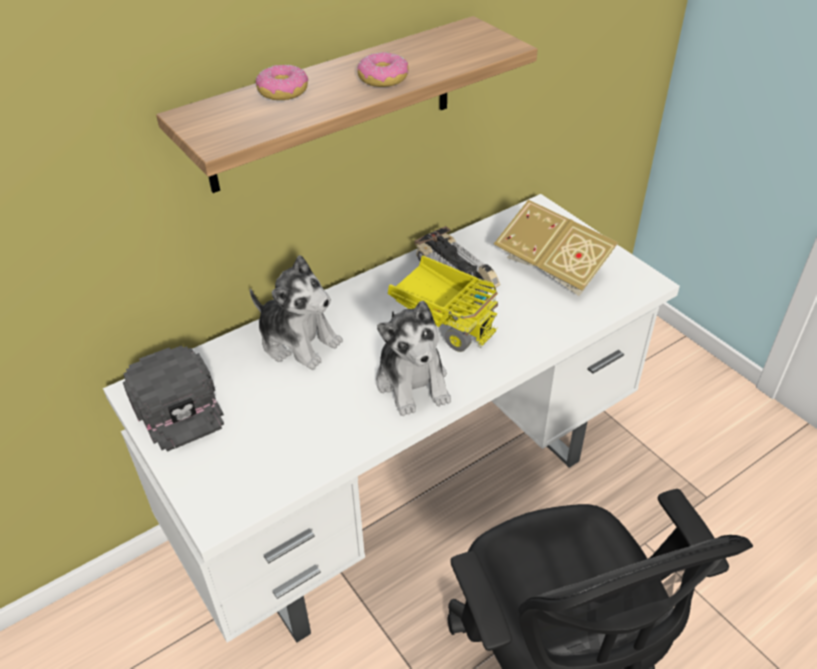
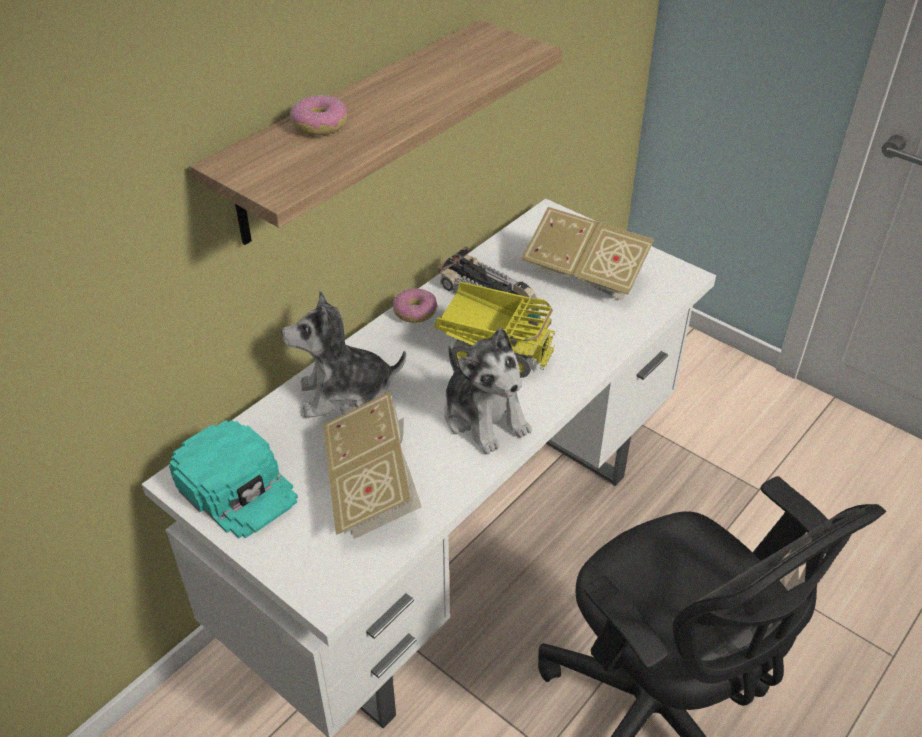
camera: 15 degrees left, 0 degrees up
black cap [123,345,224,452] -> turquoise cap [169,420,298,539]
plush toy [250,255,343,370] -> plush toy turned 150 degrees clockwise [281,291,406,418]
donut [357,52,409,87] -> donut moved to [393,288,437,323]
none -> book [323,391,422,539]

